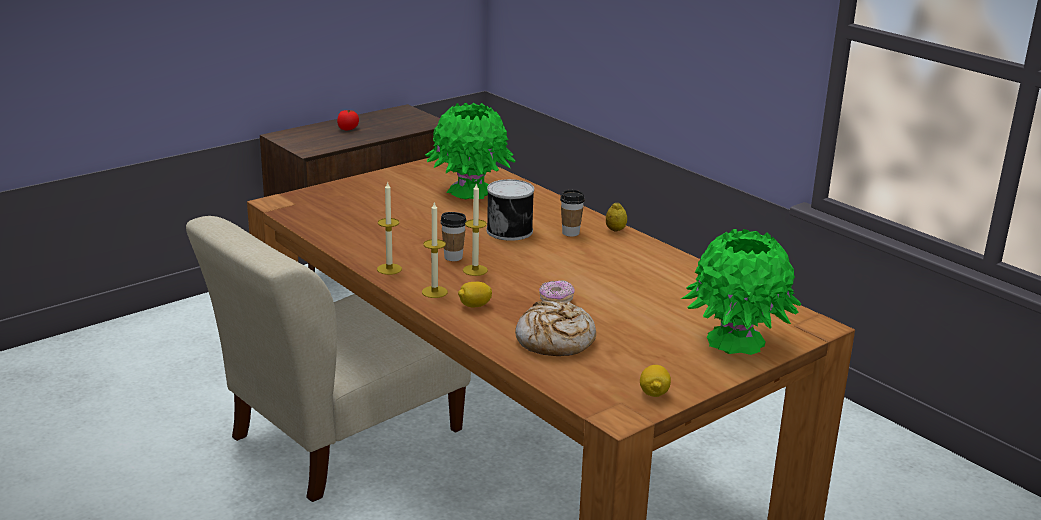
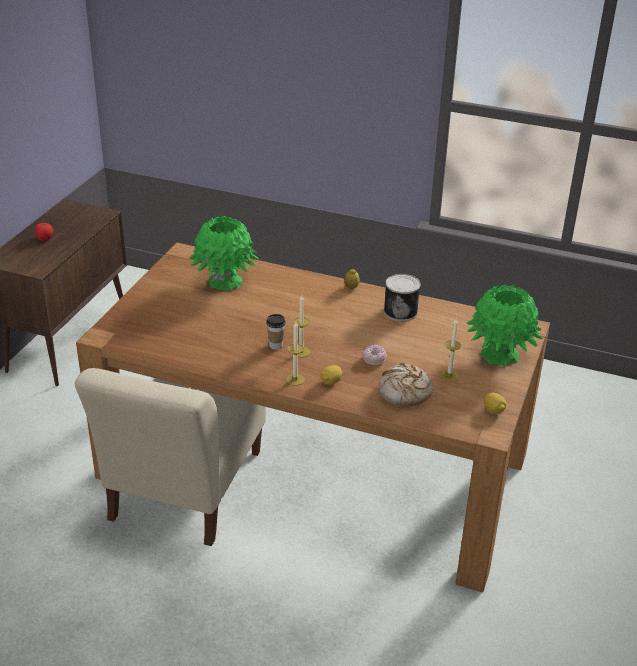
camera: 30 degrees left, 10 degrees up
candle [377,181,402,275] -> candle moved to [440,319,461,382]
can [487,179,534,241] -> can moved to [384,274,420,322]
cup [560,190,585,237] -> none

